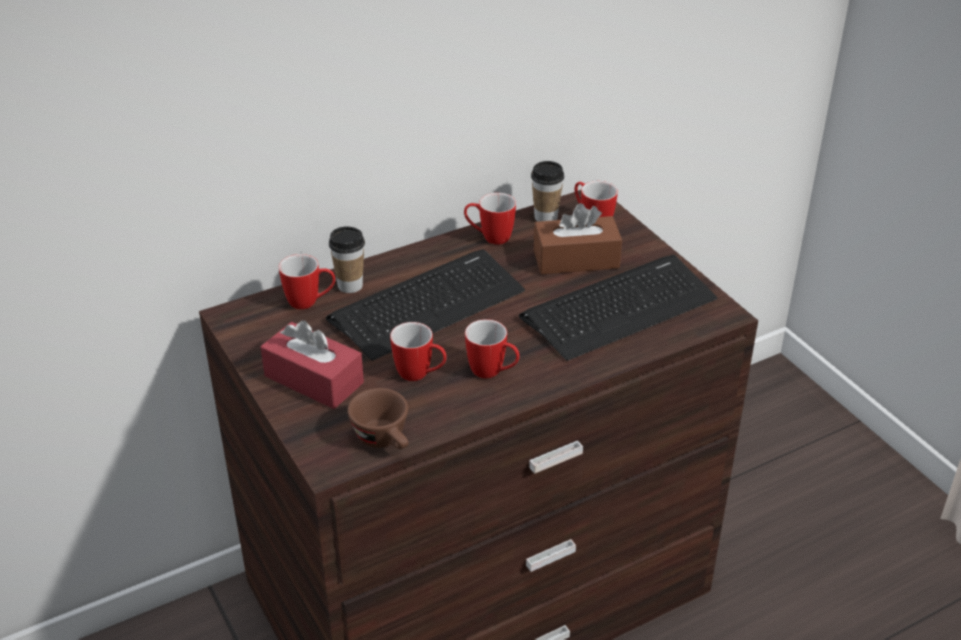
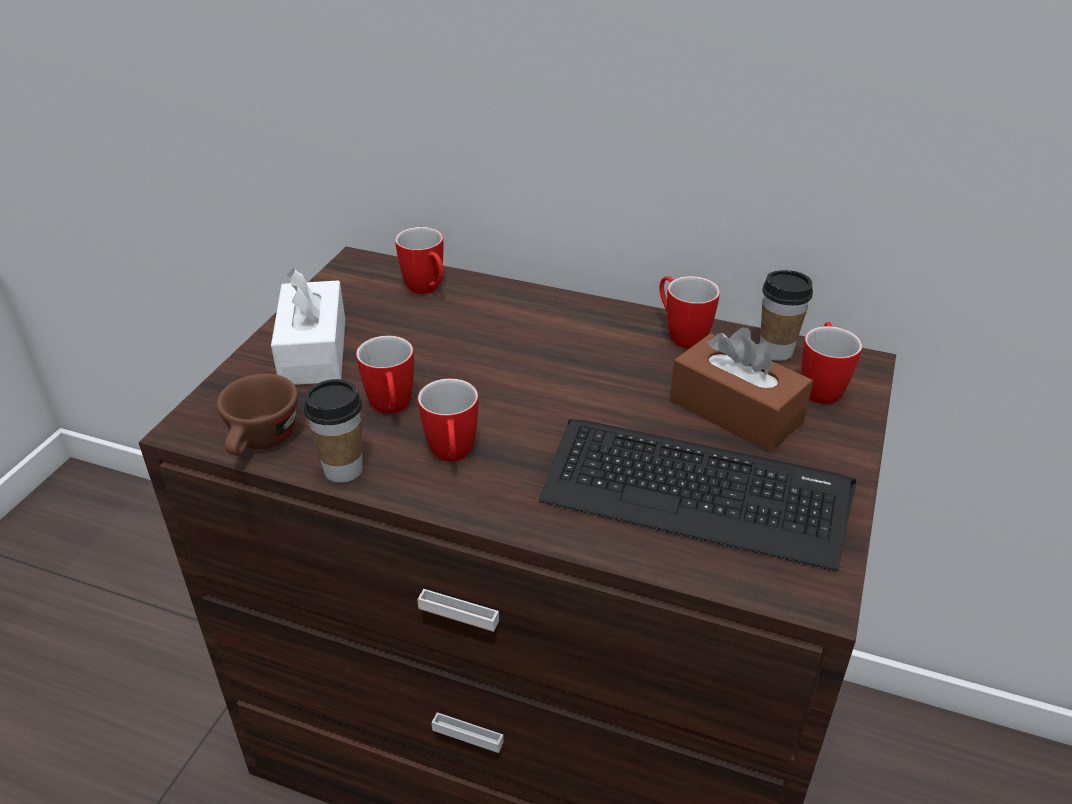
camera: 50 degrees right, 0 degrees up
red tissue box [260,320,364,409] -> white tissue box [271,268,345,385]
keyboard [326,249,525,361] -> none
cup [329,226,365,293] -> cup moved to [304,379,363,483]

